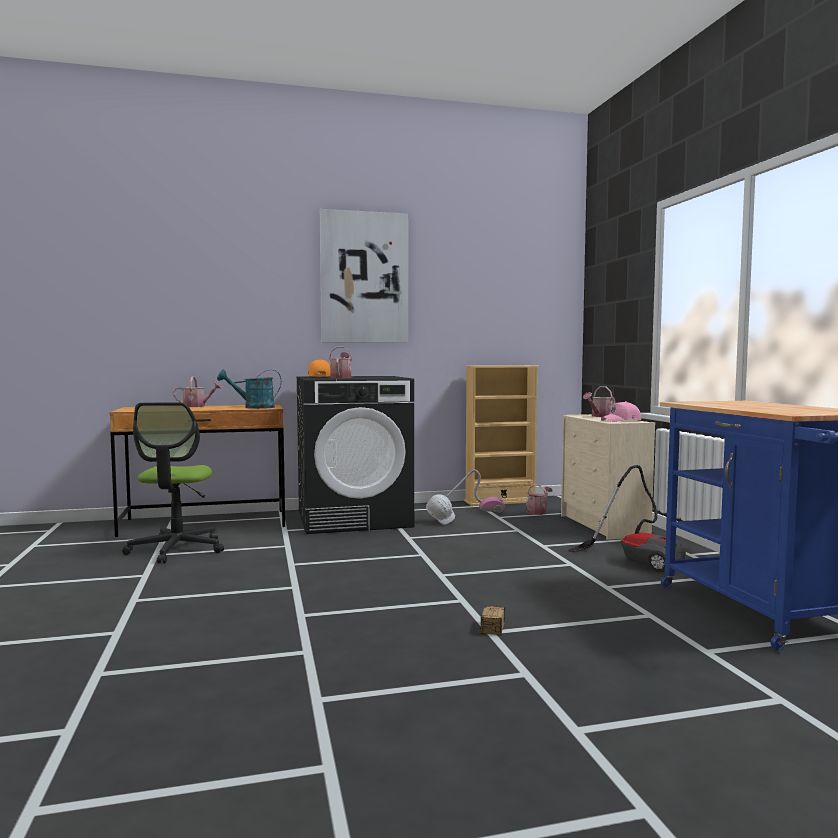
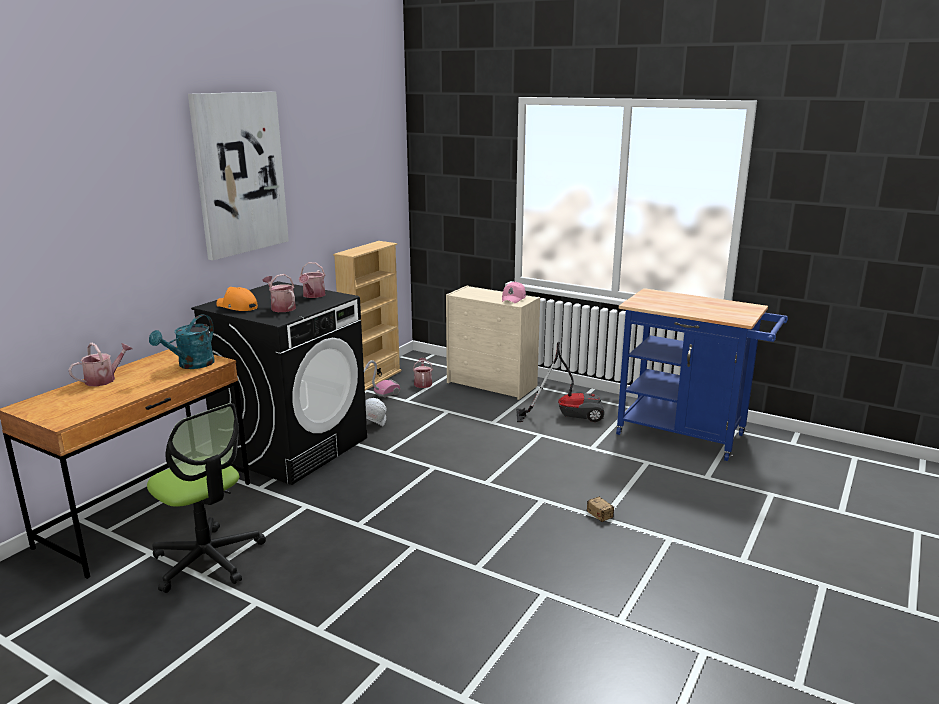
camera: 45 degrees left, 15 degrees up
watering can [583,386,615,417] -> watering can moved to [299,262,325,298]

